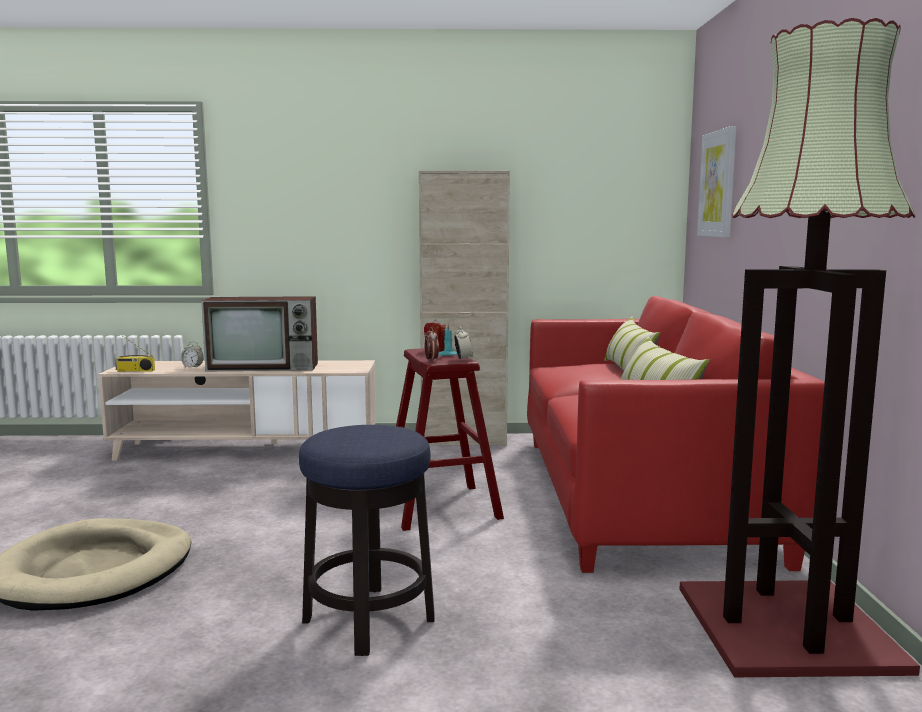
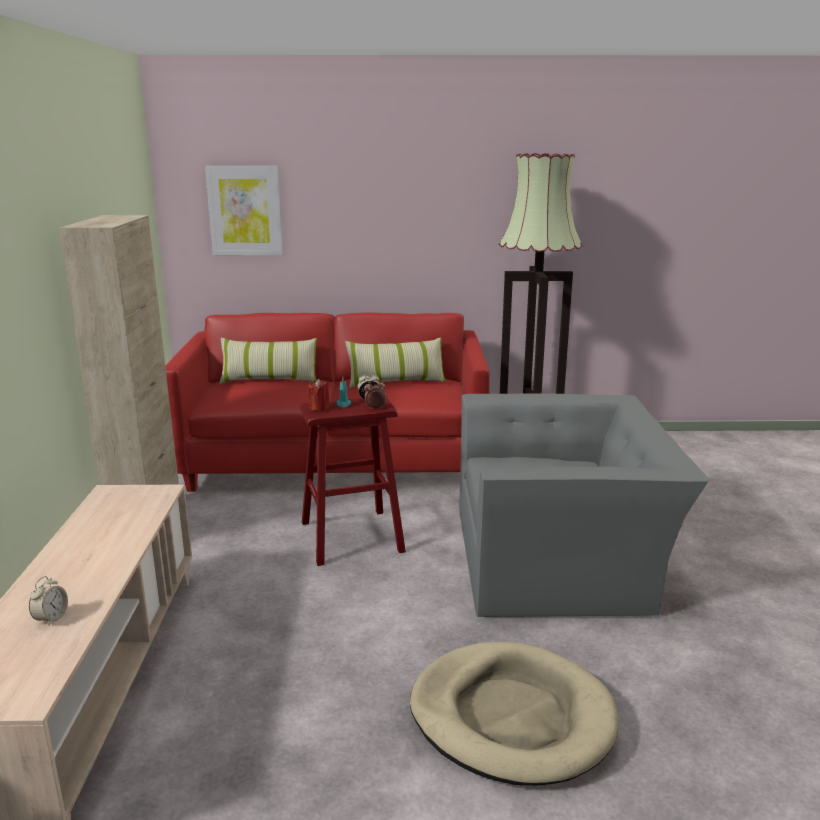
camera: 90 degrees left, 10 degrees up
radio [115,336,155,372] -> none
television [201,296,318,371] -> none
stool [299,425,435,656] -> grey armchair [459,393,709,617]

